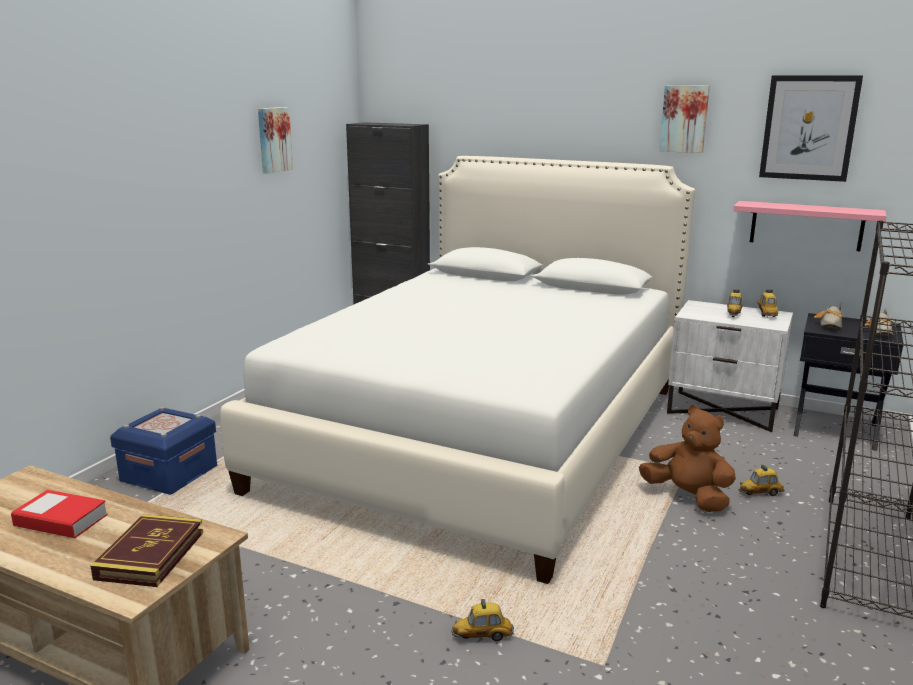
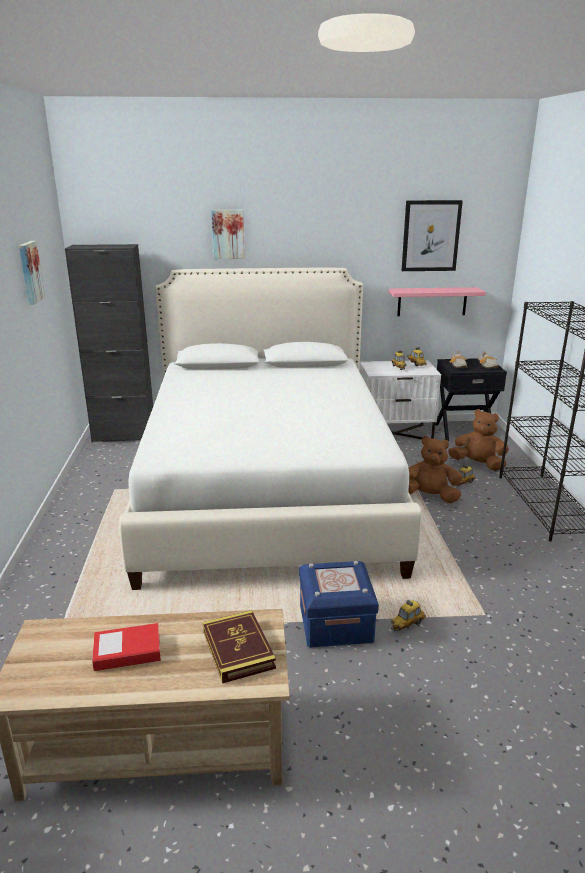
camera: 30 degrees left, 5 degrees up
blue storage box [110,407,217,495] -> blue storage box moved to [299,561,379,647]
picture [659,85,710,153] -> picture moved to [211,210,245,259]
none -> brown plush toy [448,409,509,471]

